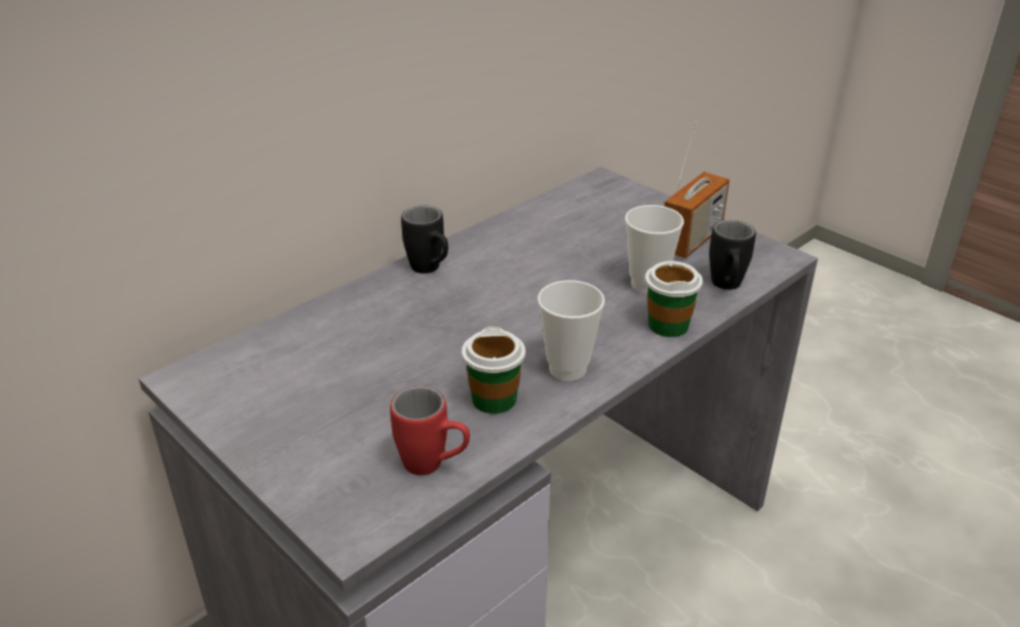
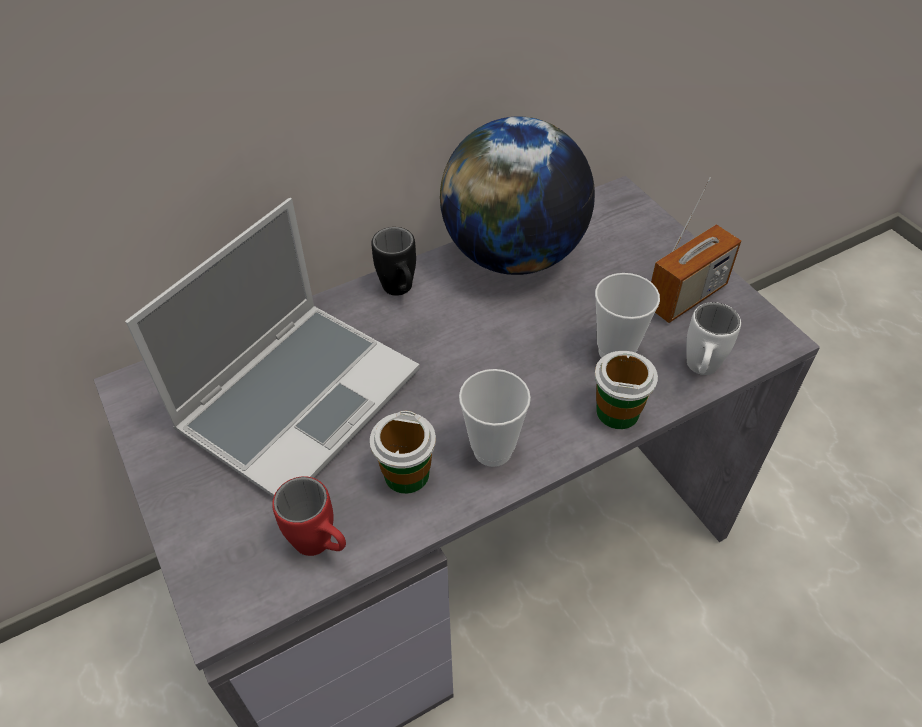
camera: 15 degrees right, 15 degrees up
black mug [709,220,756,290] -> white mug [686,302,741,375]
none -> laptop [125,198,420,497]
none -> globe [440,116,595,275]

